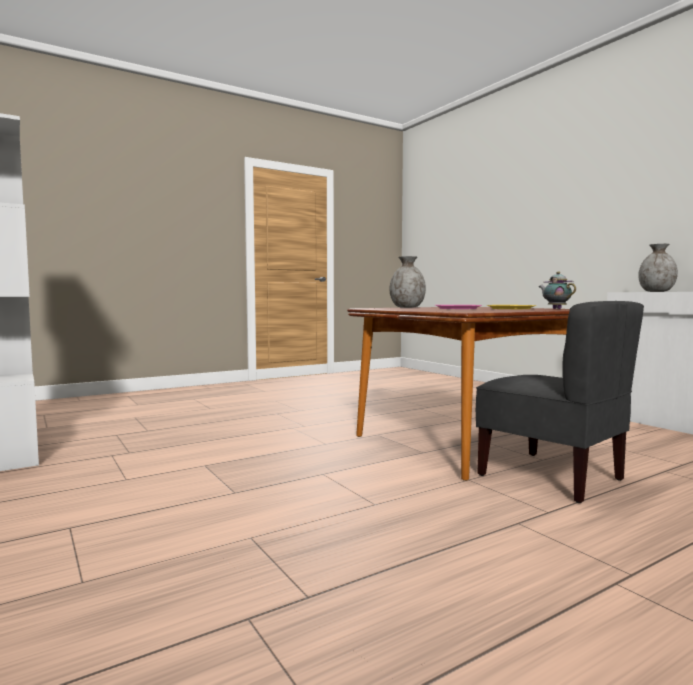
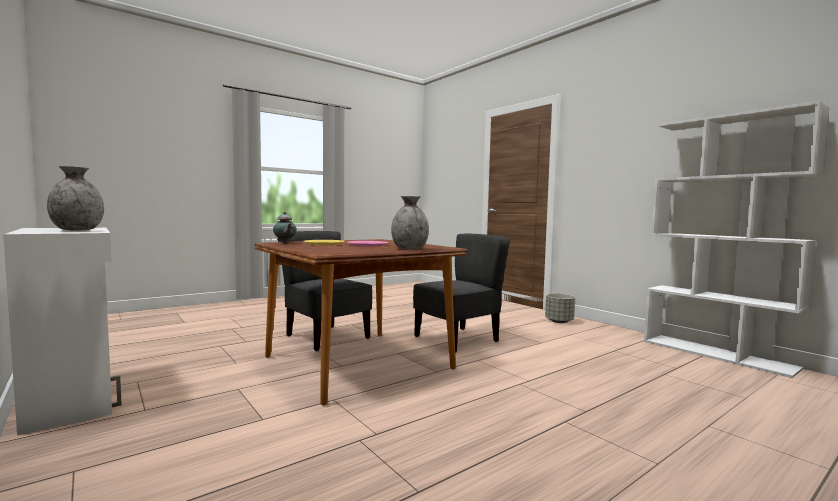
camera: 175 degrees right, 0 degrees up
none -> grey chair [413,234,510,353]
none -> grey planter [545,293,575,323]

